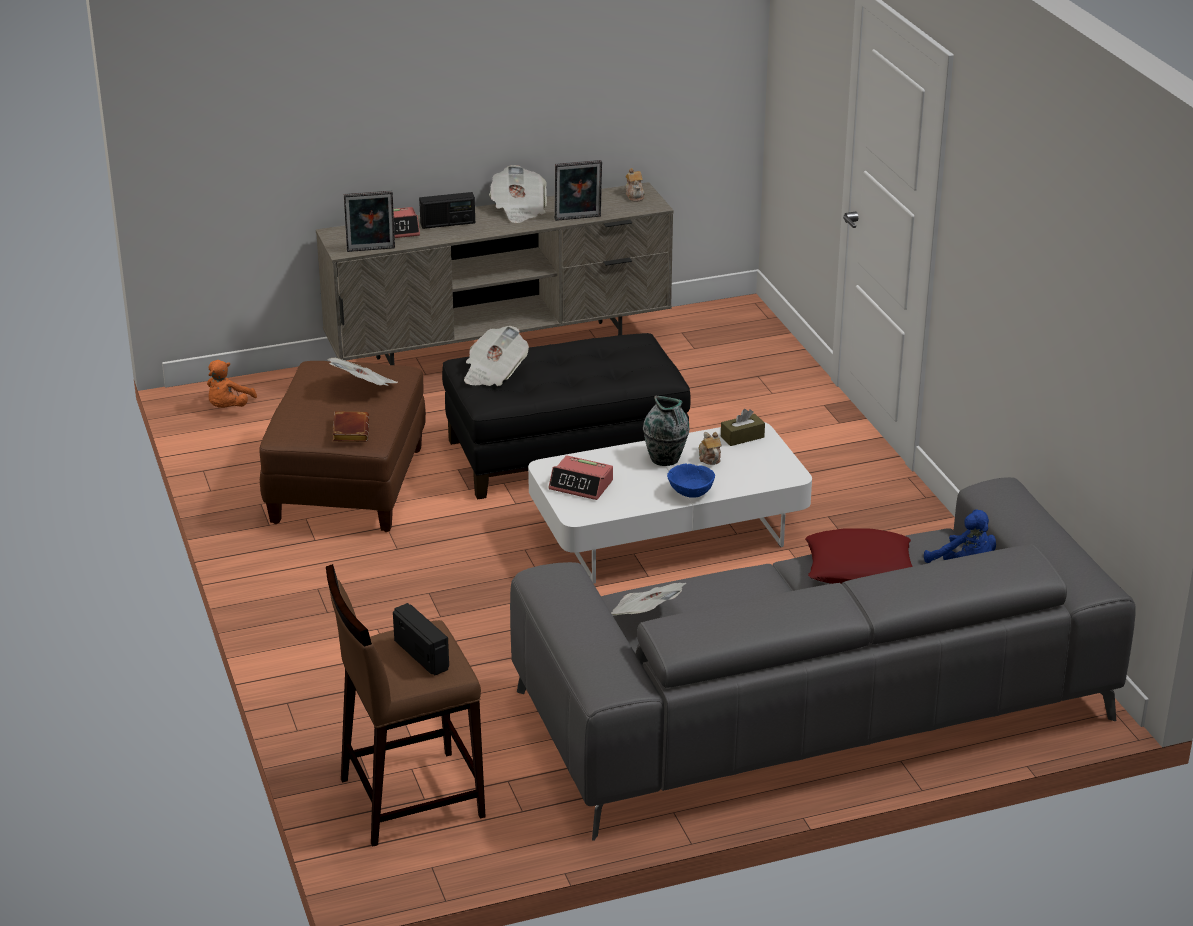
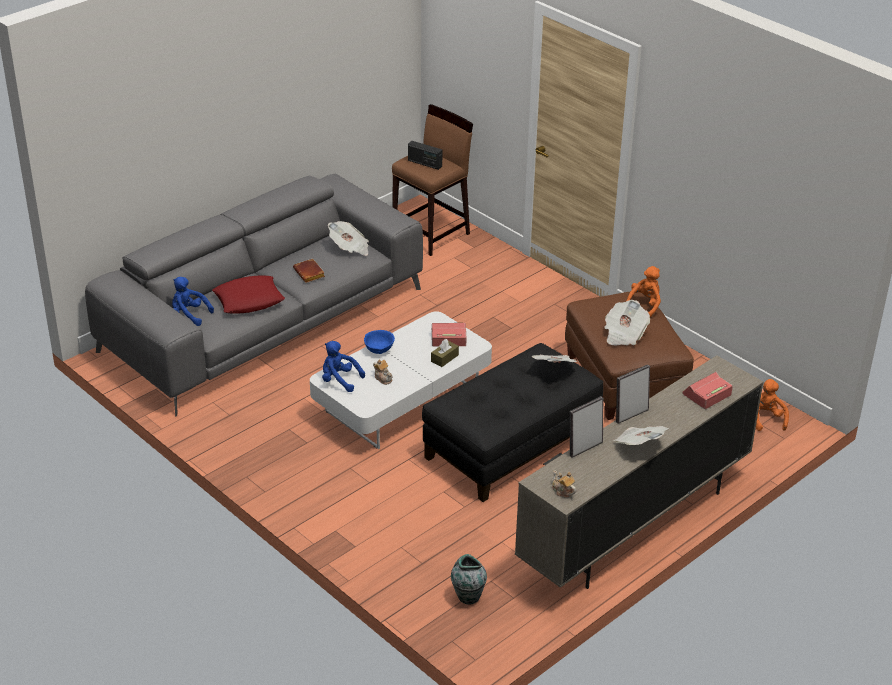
camera: 155 degrees right, 5 degrees up
brown book [333,411,369,442] -> brown book moved to [293,258,325,283]
picture frame [344,191,395,252] -> picture frame moved to [616,365,650,424]
radio [419,192,475,229] -> none
vase [643,396,690,466] -> vase moved to [451,554,487,605]
brown tissue box [721,409,765,446] -> brown tissue box moved to [431,339,459,367]
none -> blue plush toy [322,341,365,392]
none -> orange plush toy [627,266,661,318]

